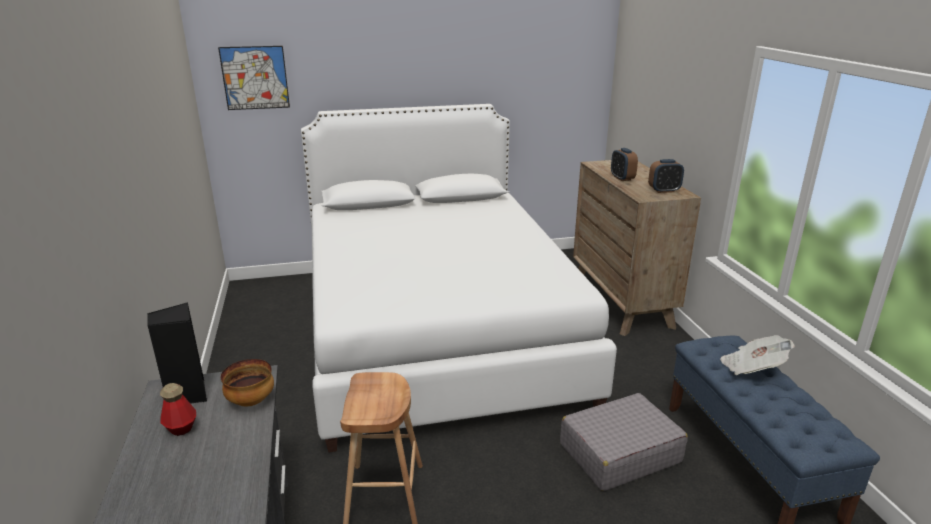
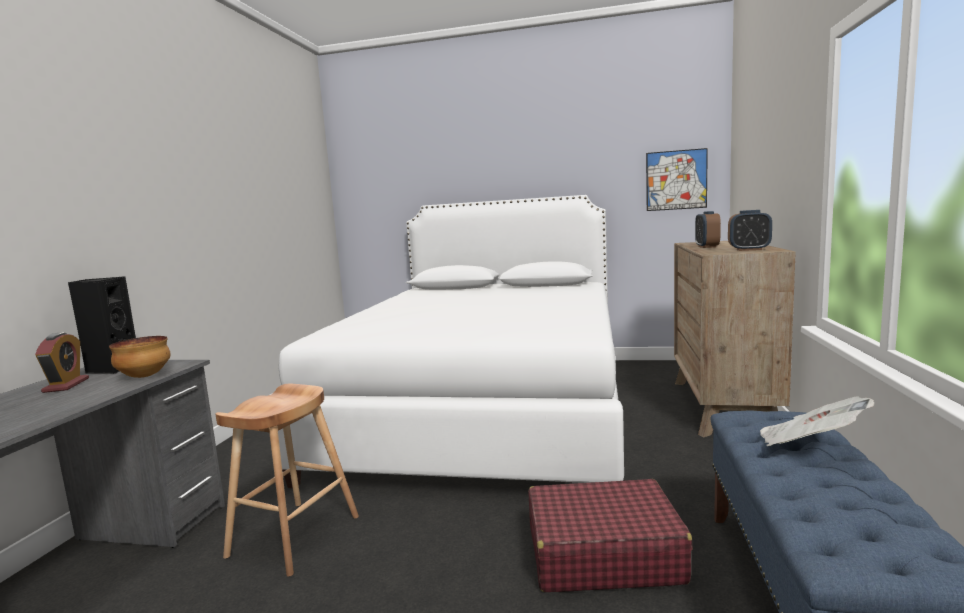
camera: 25 degrees right, 15 degrees down
bottle [160,383,196,436] -> alarm clock [35,332,89,393]
picture [218,46,290,110] -> picture moved to [646,148,708,211]
grey suitcase [560,393,688,491] -> red suitcase [528,479,693,592]

